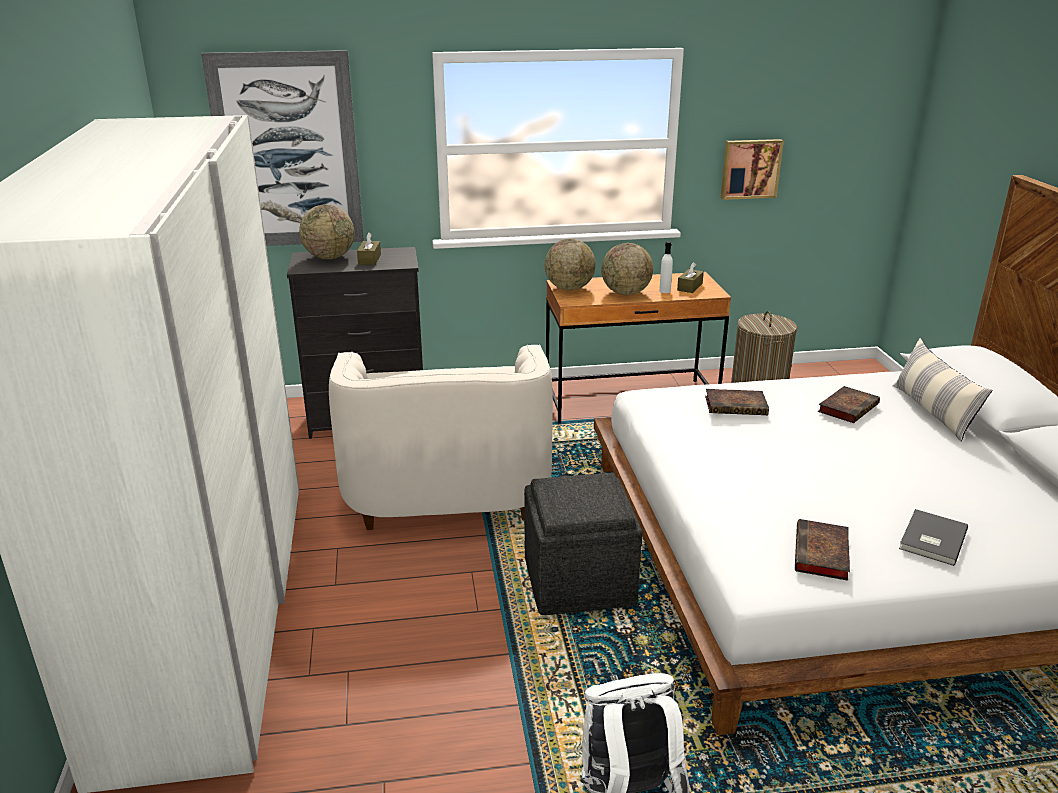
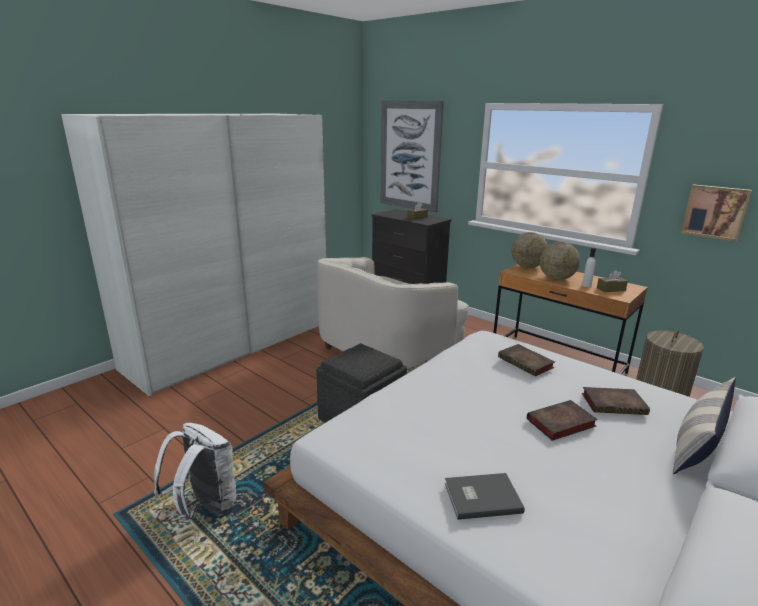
camera: 50 degrees right, 5 degrees down
globe [299,204,355,260] -> none
book [795,519,850,581] -> book moved to [527,400,598,441]

